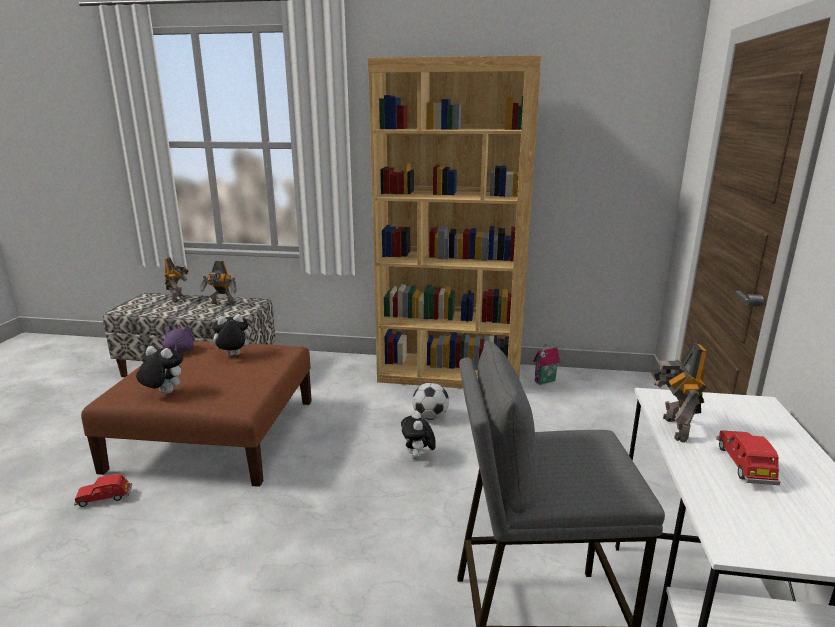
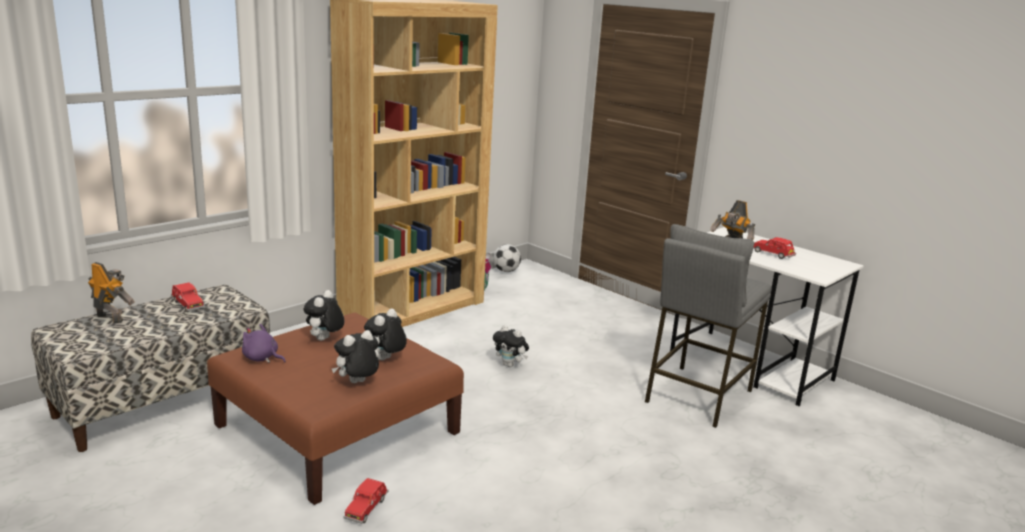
camera: 55 degrees left, 0 degrees up
toy robot [200,261,237,305] -> red toy car [171,282,205,312]
football [412,383,449,420] -> football moved to [493,244,521,272]
none -> plush toy [364,309,407,360]

